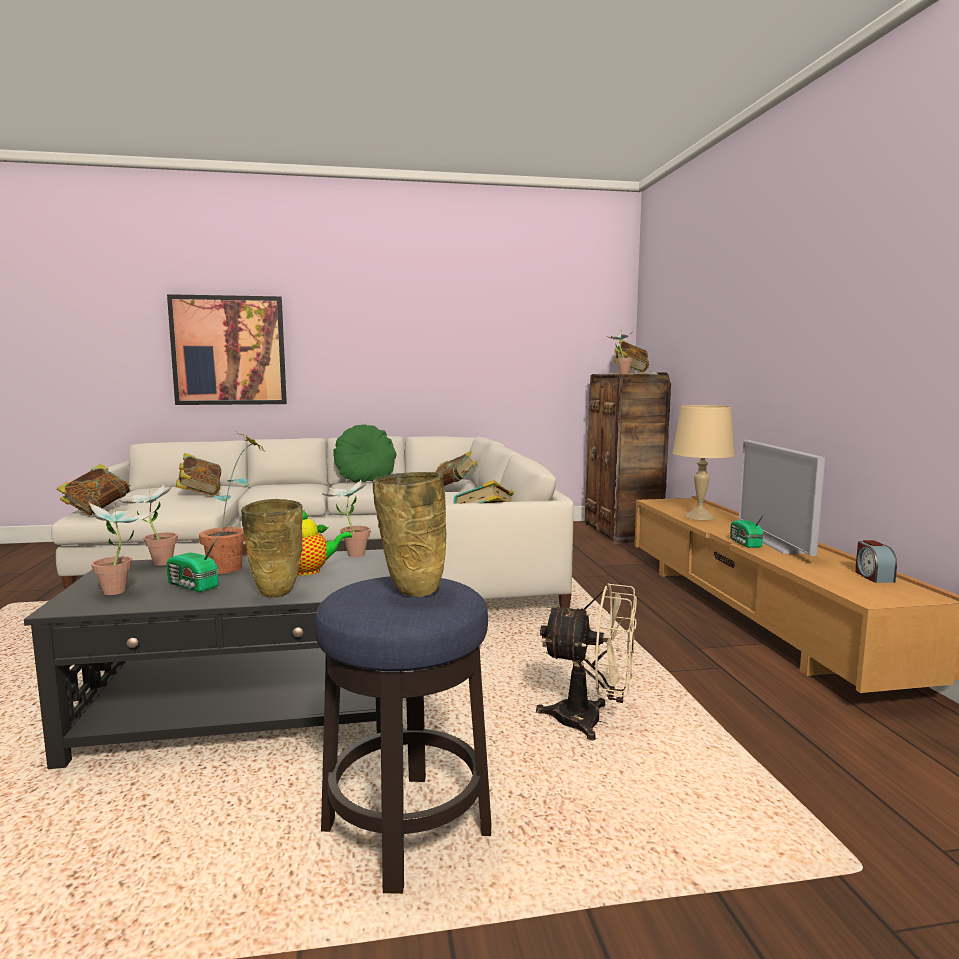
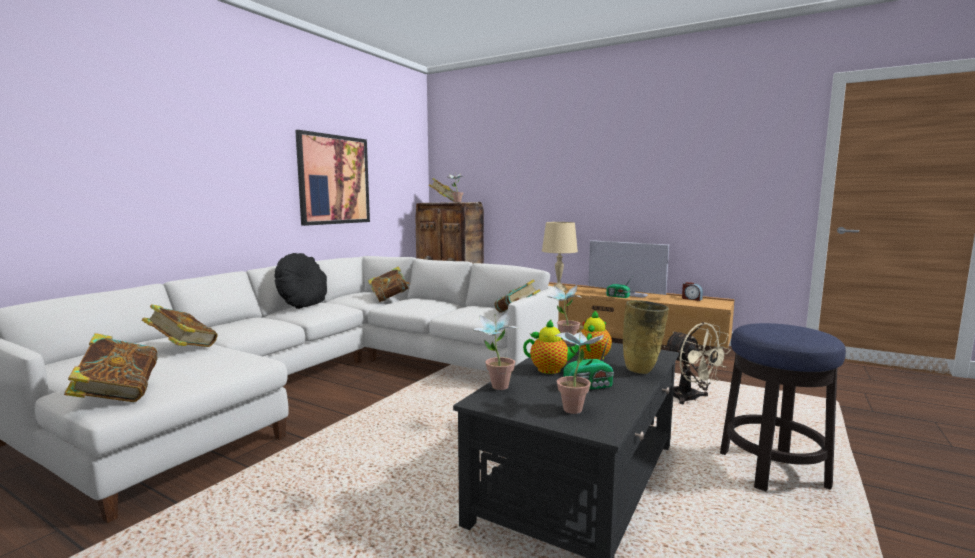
camera: 50 degrees left, 0 degrees up
picture [167,294,287,405] -> picture moved to [295,130,370,226]
potted plant [199,432,265,574] -> teapot [523,319,589,374]
green pillow [333,424,396,482] -> black pillow [274,253,327,309]
beige vase [372,472,446,597] -> none
beige fan [536,583,637,741] -> beige fan turned 90 degrees clockwise [664,322,731,404]

